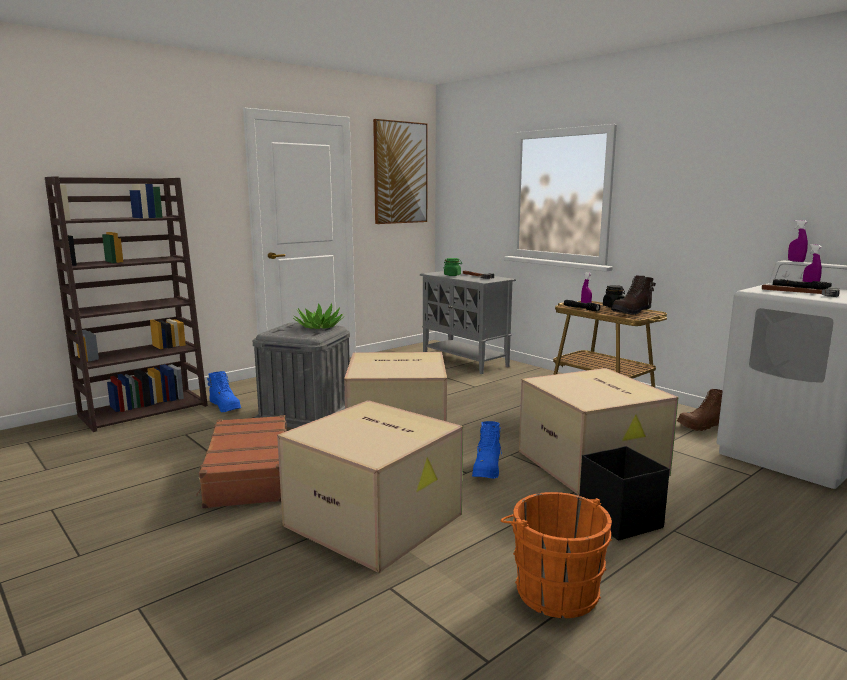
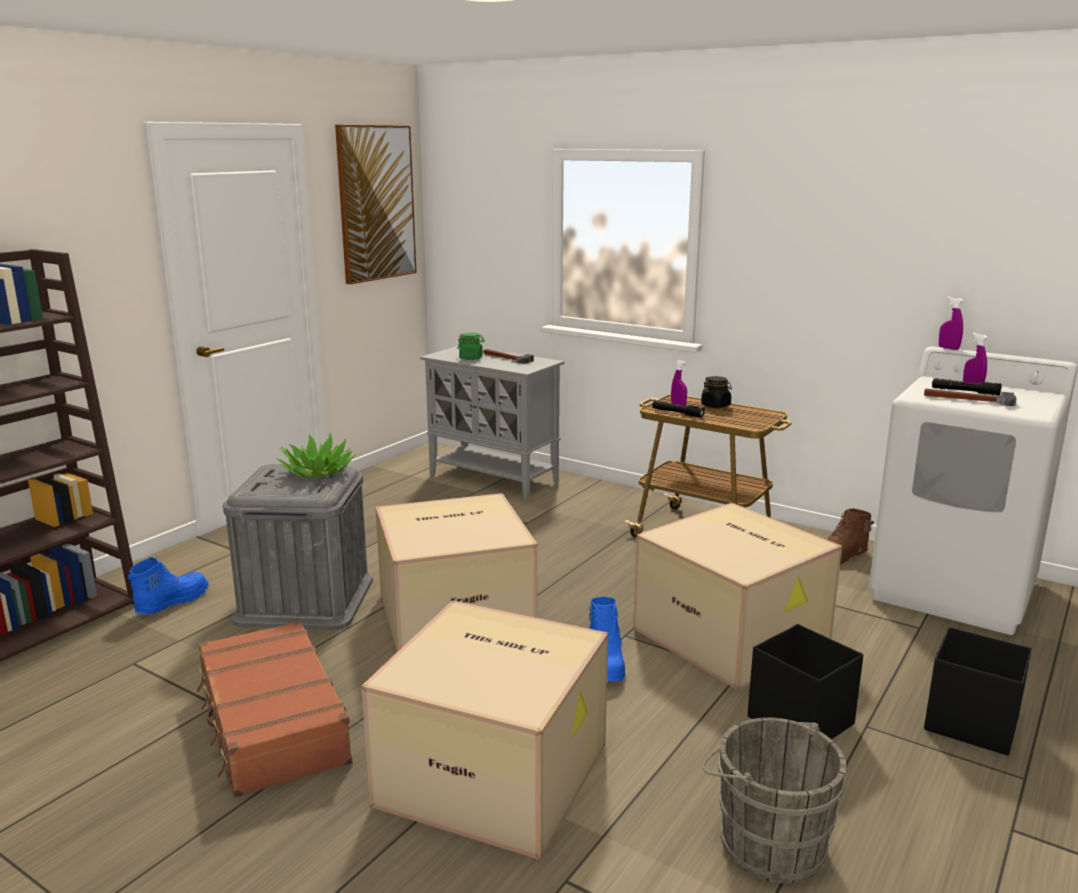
camera: 15 degrees left, 5 degrees up
blue boot [207,371,241,412] -> blue boot turned 90 degrees counterclockwise [128,557,209,615]
orange bucket [500,492,612,618] -> grey bucket [702,718,846,883]
brown boot [611,275,656,315] -> none
none -> black storage box [924,627,1032,756]

